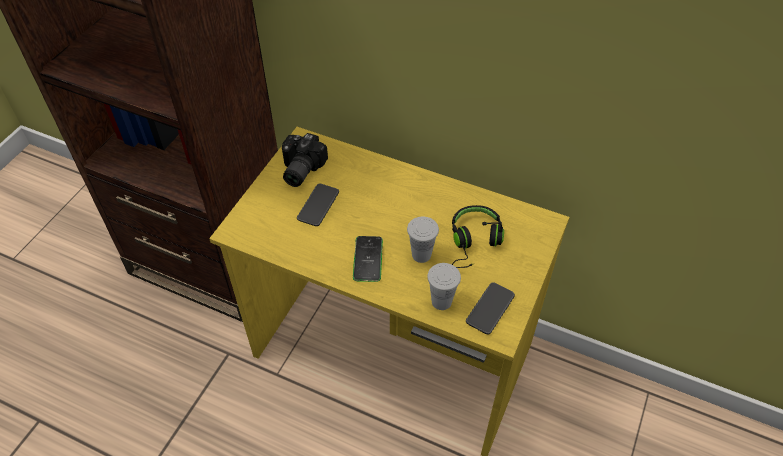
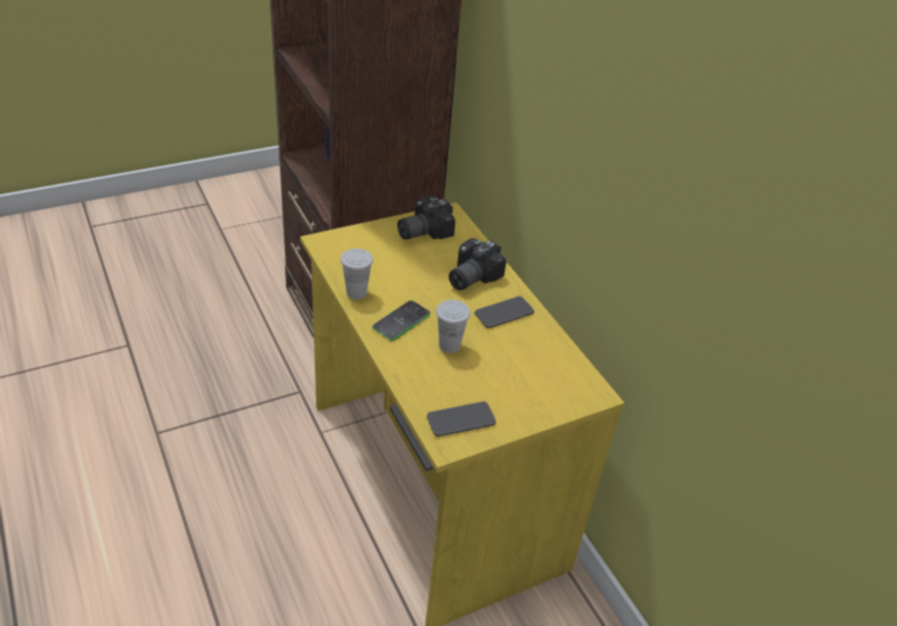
camera: 35 degrees right, 10 degrees down
phone [297,184,339,226] -> phone moved to [475,296,534,328]
white cup [427,263,461,310] -> white cup moved to [340,248,373,300]
black headphones [452,205,504,268] -> none
none -> camera [449,238,506,290]

